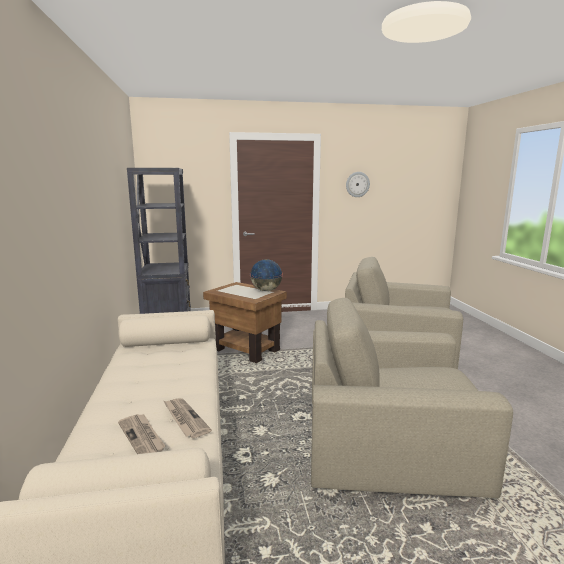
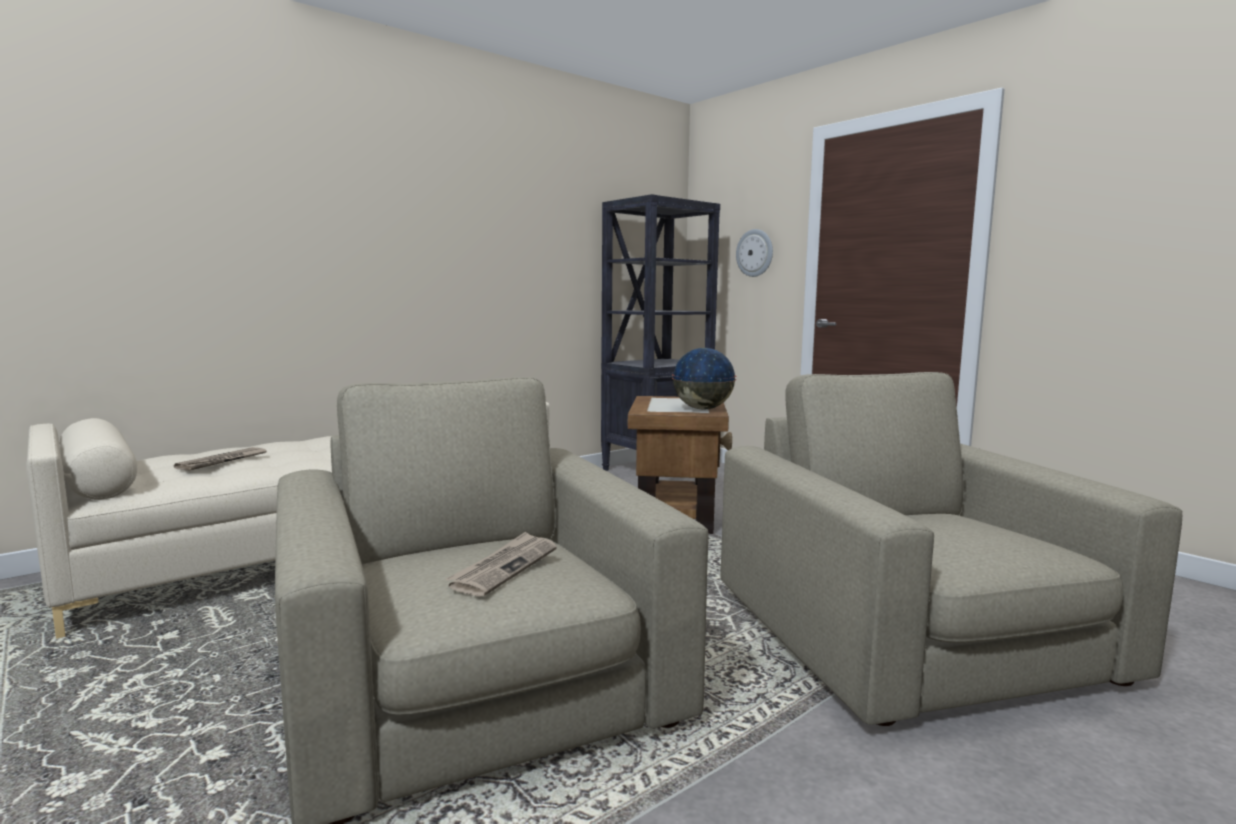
camera: 60 degrees right, 5 degrees down
newspaper [164,398,212,438] -> newspaper moved to [445,532,557,597]
wall clock [346,172,370,197] -> wall clock moved to [736,229,773,277]

